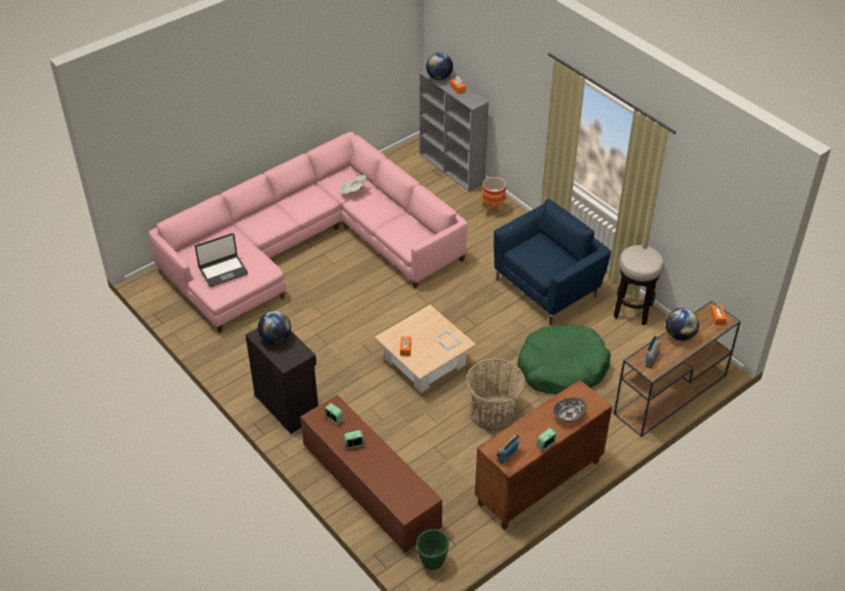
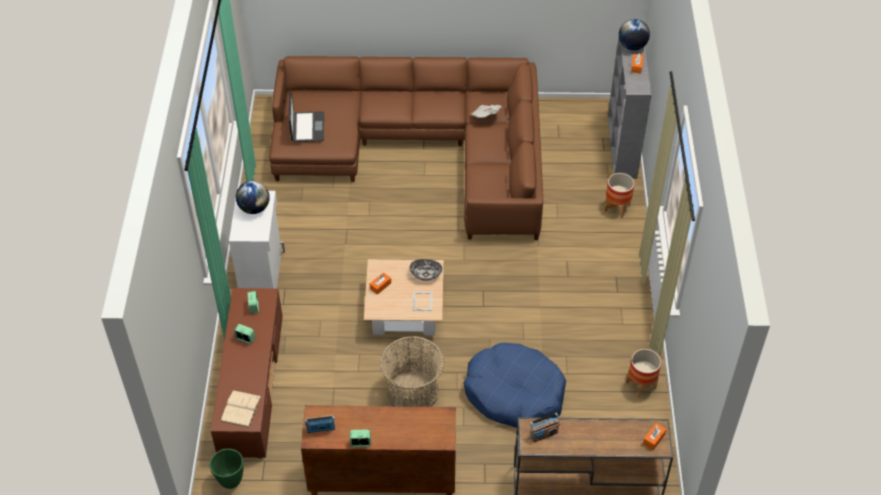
camera: 40 degrees right, 5 degrees up
pink sofa [149,132,467,333] -> brown sofa [269,56,543,240]
laptop [195,233,248,287] -> laptop turned 105 degrees counterclockwise [289,91,324,142]
black cabinet [245,328,318,434] -> white cabinet [229,191,285,289]
blue armchair [494,199,611,325] -> none
green dog bed [517,325,611,394] -> blue dog bed [464,343,566,428]
bowl [553,397,587,422] -> bowl moved to [409,259,442,281]
stool [614,245,664,325] -> planter [626,349,661,398]
globe [666,308,699,341] -> none
none -> beige book [220,390,261,428]

